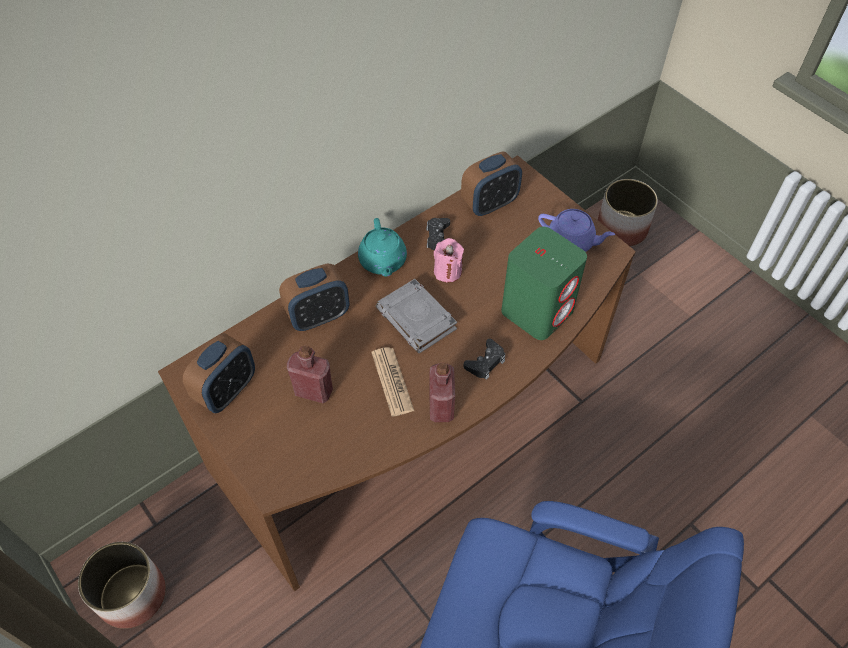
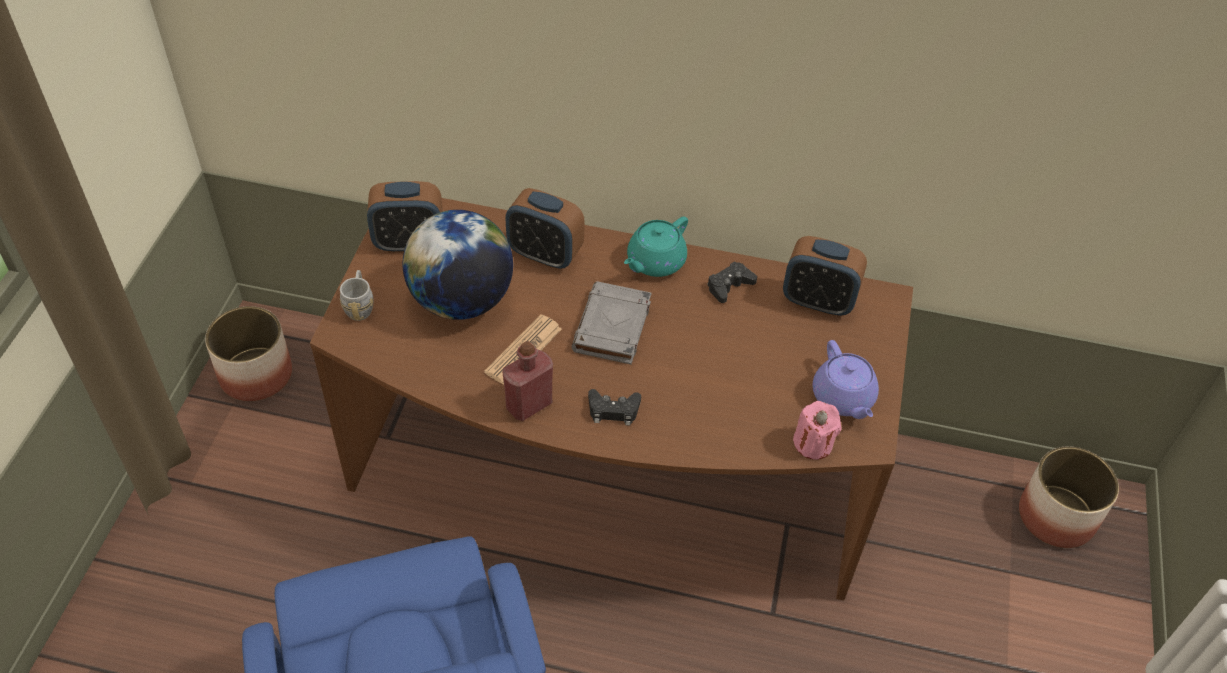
camera: 50 degrees right, 5 degrees down
red bottle [287,346,333,404] -> globe [403,210,513,320]
pink candle [434,238,464,282] -> pink candle moved to [793,401,842,460]
green speaker [501,227,587,340] -> none
none -> grey mug [340,270,374,321]

